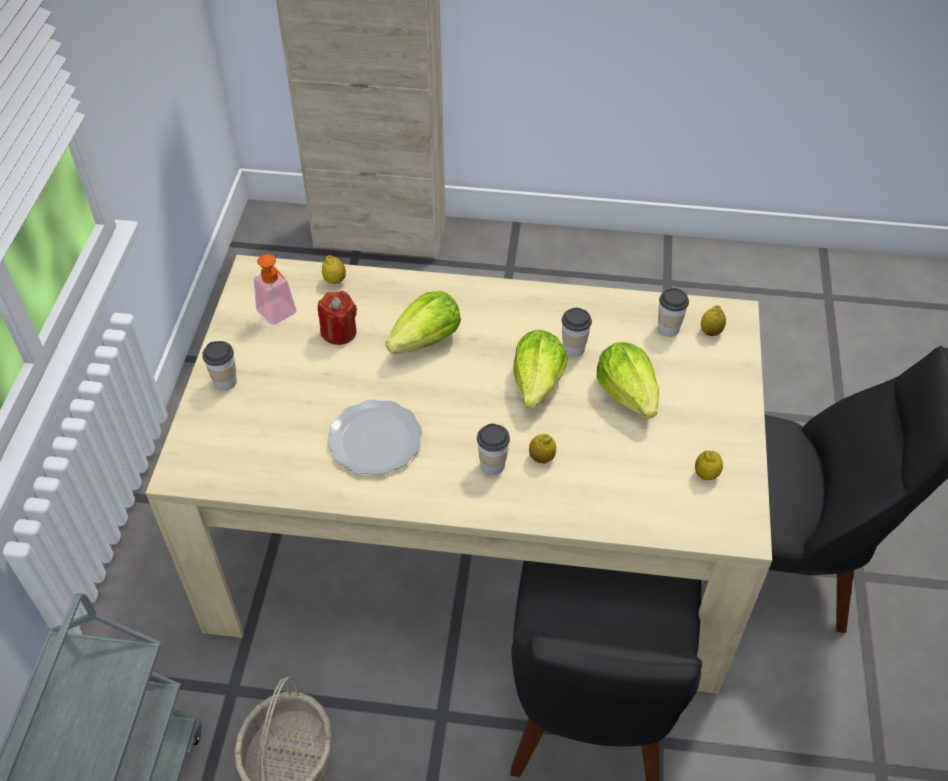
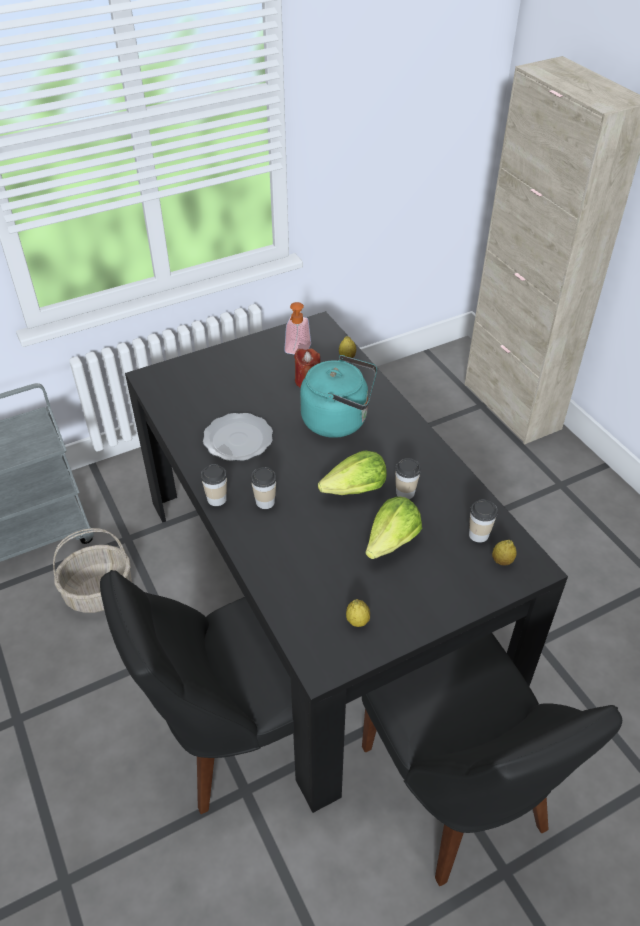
camera: 55 degrees right, 5 degrees down
beige dining table [146,255,772,694] -> black dining table [125,311,568,813]
cup [202,341,237,391] -> cup moved to [201,464,227,506]
lettuce [386,291,461,354] -> turquoise kettle [300,355,377,438]
lemon [529,434,556,463] -> none

